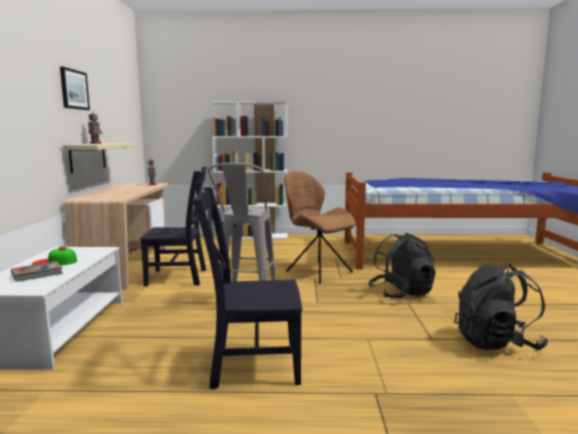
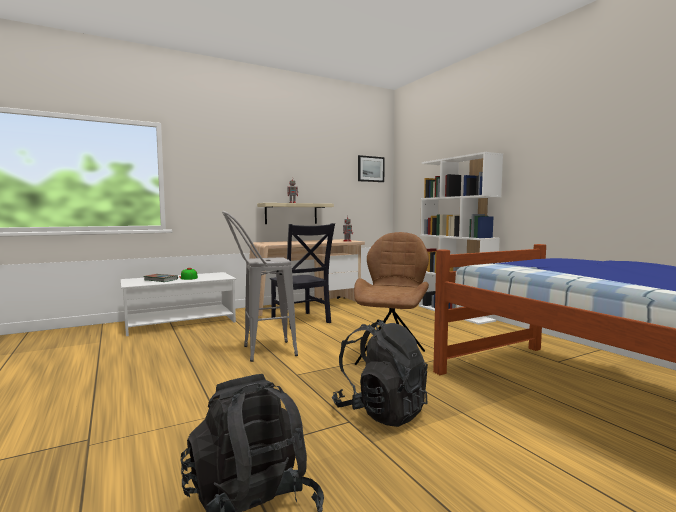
camera: 60 degrees right, 5 degrees down
picture [60,67,90,110] -> picture moved to [358,155,385,182]
black chair [192,187,302,389] -> none

